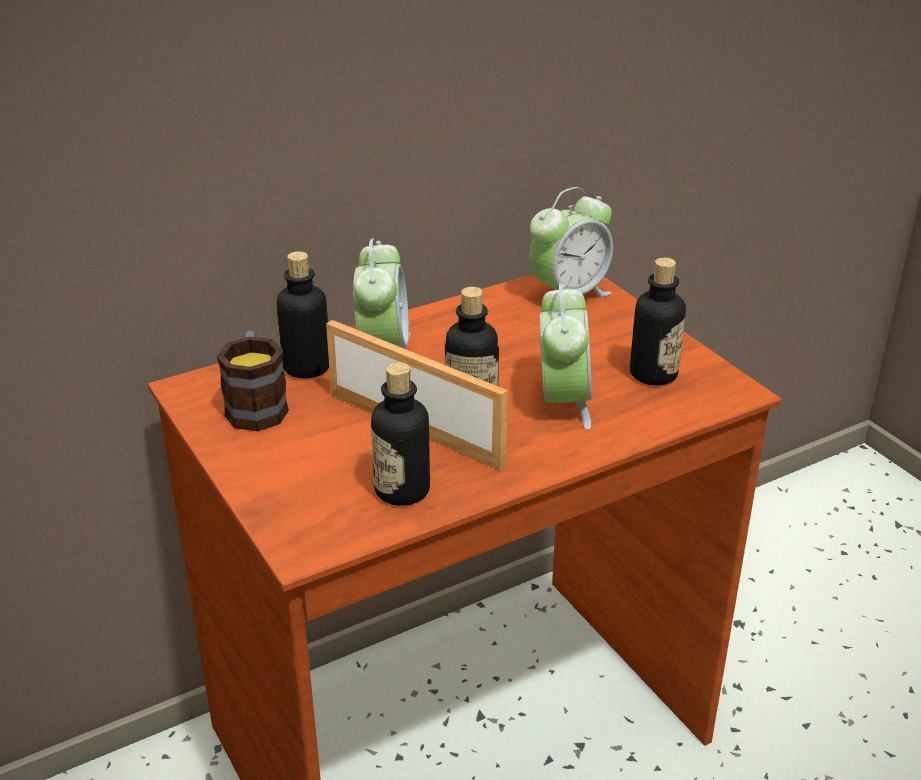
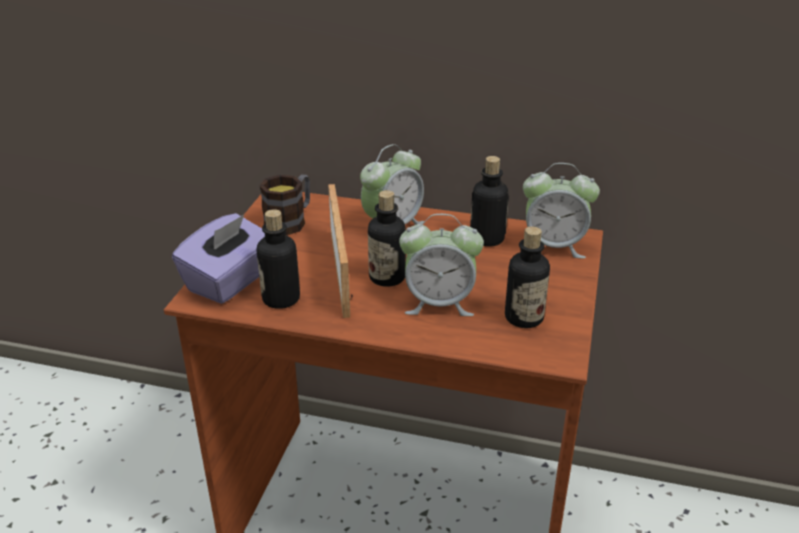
camera: 45 degrees right, 0 degrees up
bottle [277,251,329,379] -> bottle moved to [470,156,509,247]
alarm clock [540,283,592,430] -> alarm clock turned 45 degrees clockwise [399,214,484,316]
none -> purple tissue box [172,213,265,304]

